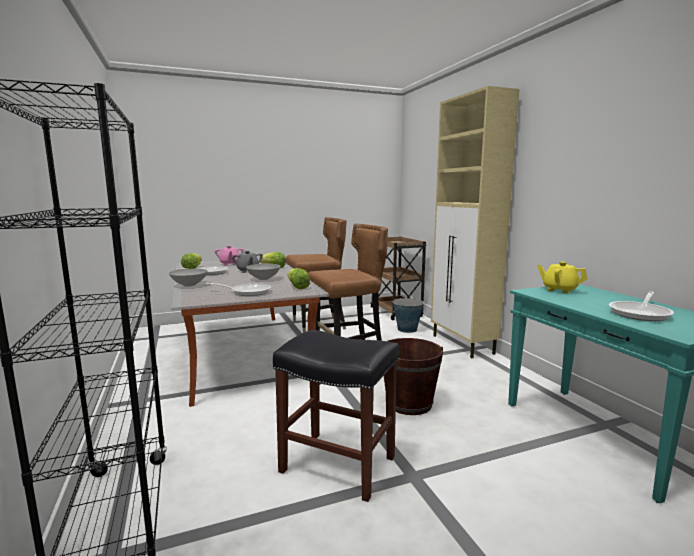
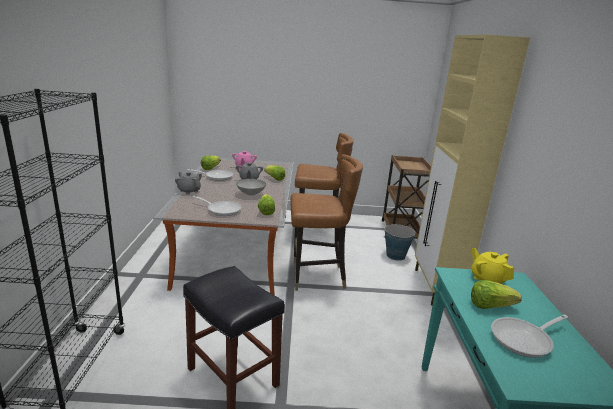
camera: 20 degrees right, 10 degrees up
grey bowl [169,269,208,286] -> grey teapot [175,172,202,195]
brown bucket [384,338,443,415] -> none
none -> lettuce [471,280,522,309]

